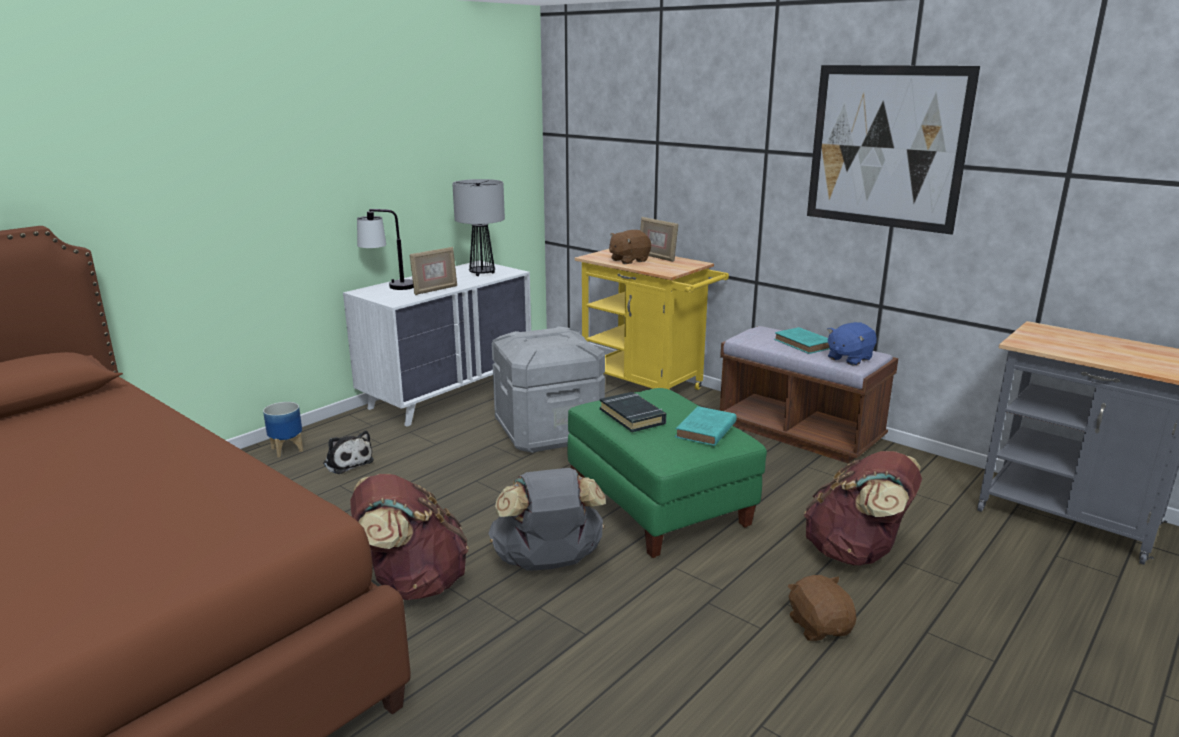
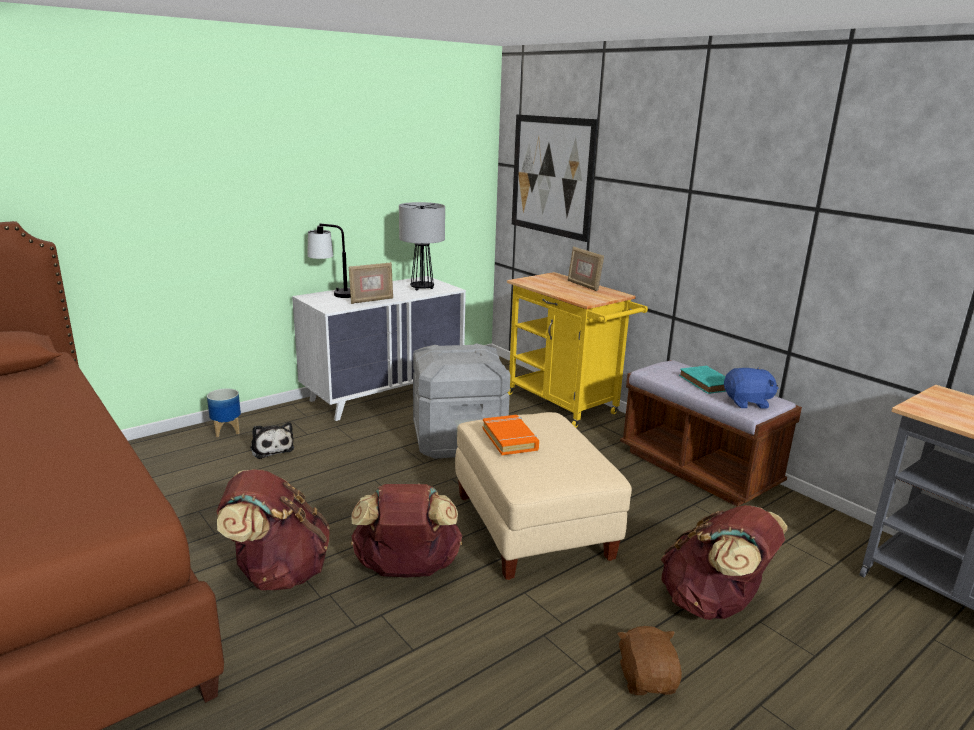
camera: 10 degrees right, 0 degrees up
grey backpack [488,468,606,571] -> brown backpack [351,484,462,578]
green ottoman [567,388,767,558] -> beige ottoman [455,412,632,580]
black book [600,392,666,432] -> orange book [482,415,539,455]
brown plush toy [609,230,651,264] -> none
turquoise book [675,406,737,446] -> none
picture [807,65,980,235] -> picture moved to [512,115,598,242]
blue plush toy [827,322,877,365] -> blue plush toy turned 150 degrees counterclockwise [724,368,778,409]

